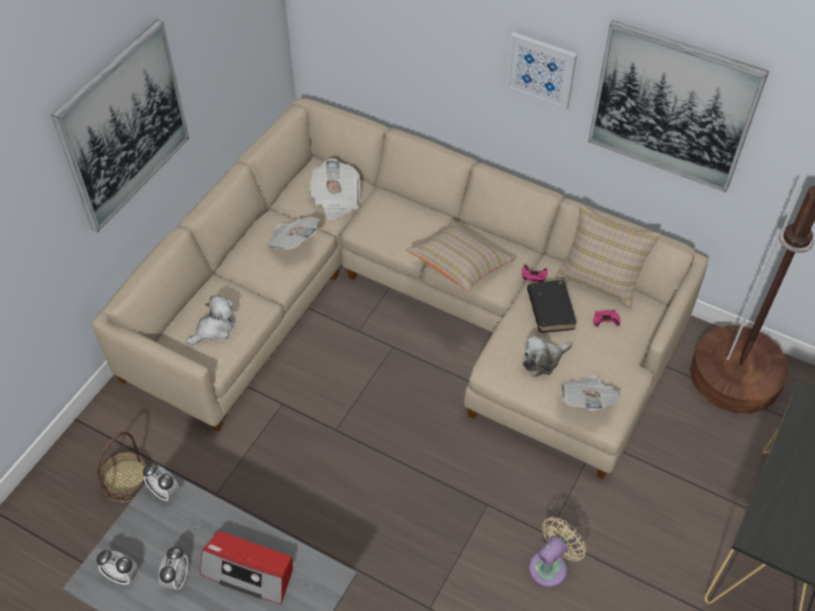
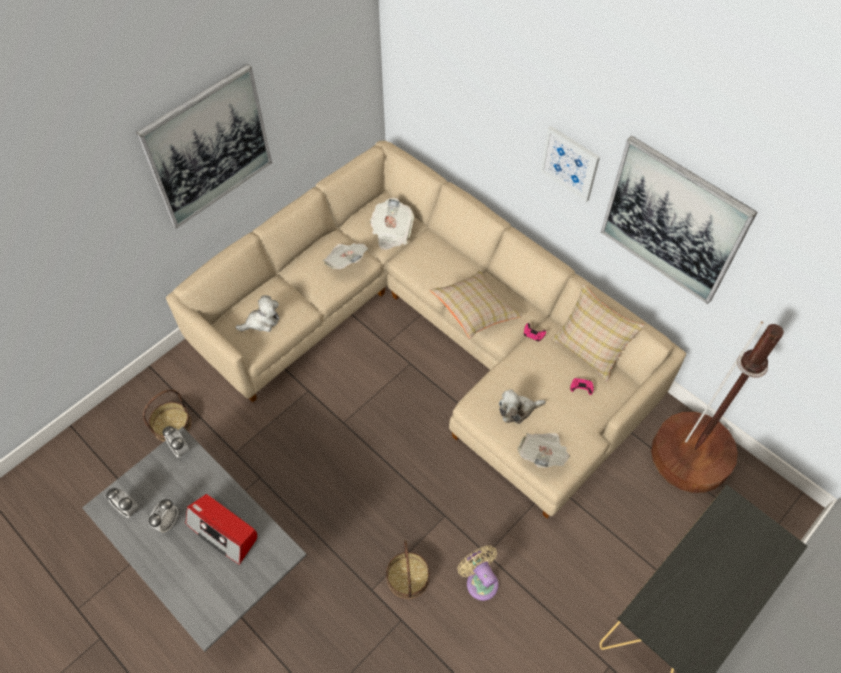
camera: 15 degrees right, 5 degrees up
black book [527,280,576,332] -> none
beige fan [529,517,586,587] -> beige fan turned 90 degrees counterclockwise [458,545,499,601]
none -> basket [386,540,430,599]

